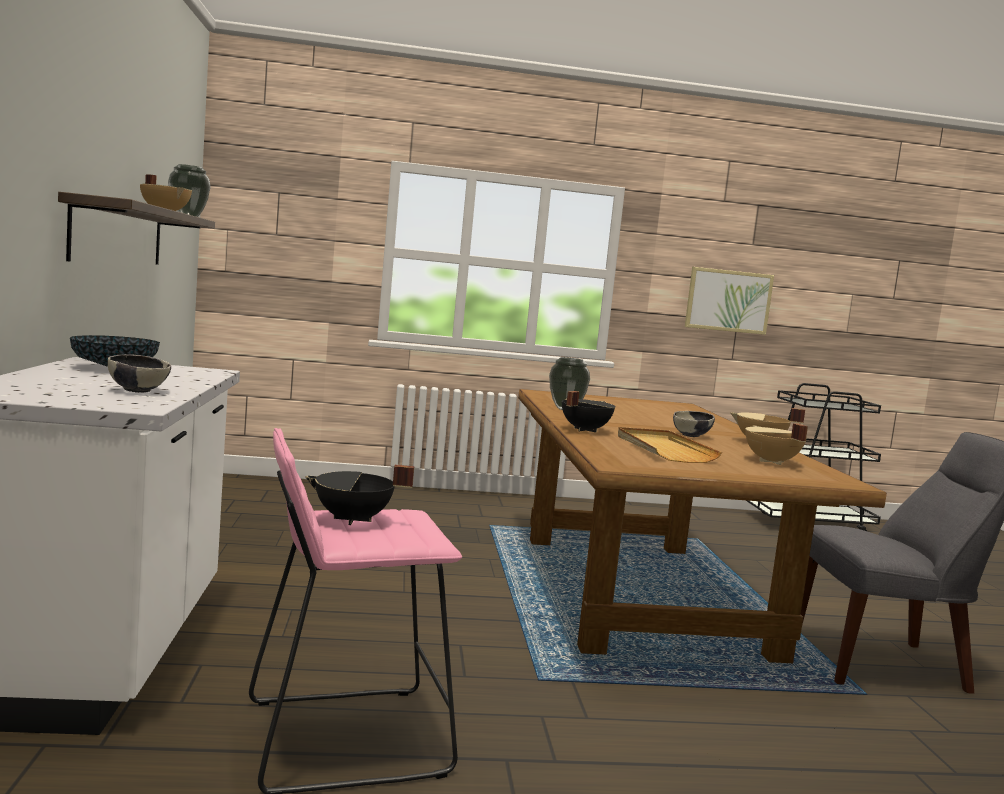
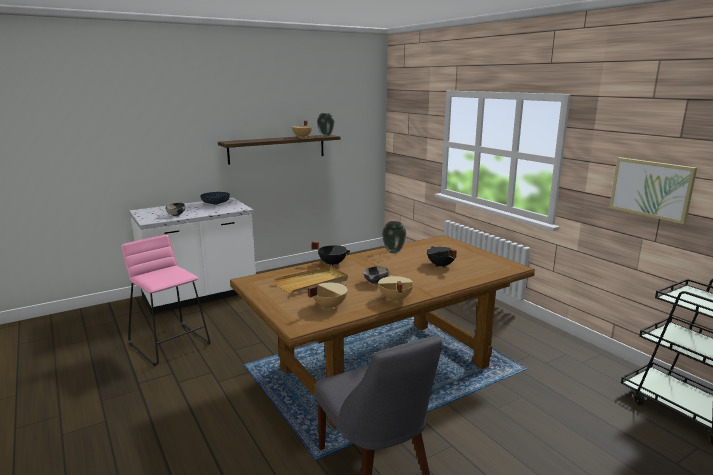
camera: 65 degrees right, 10 degrees up
black cooking pot [305,465,414,525] -> black cooking pot moved to [427,246,457,268]

